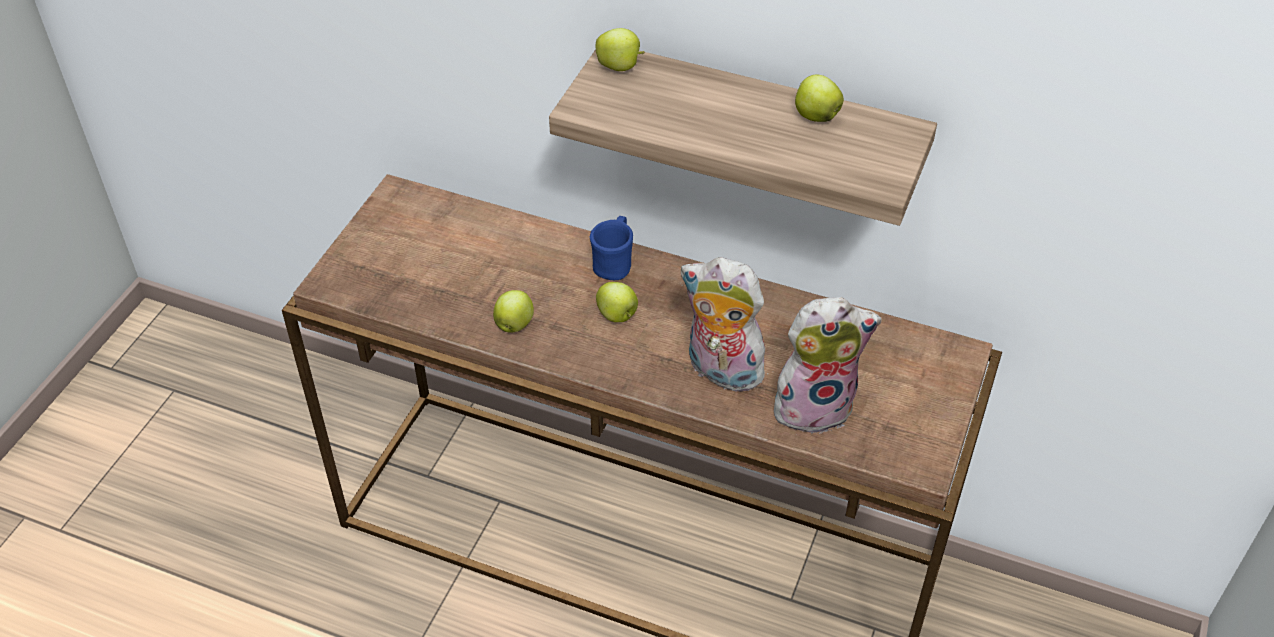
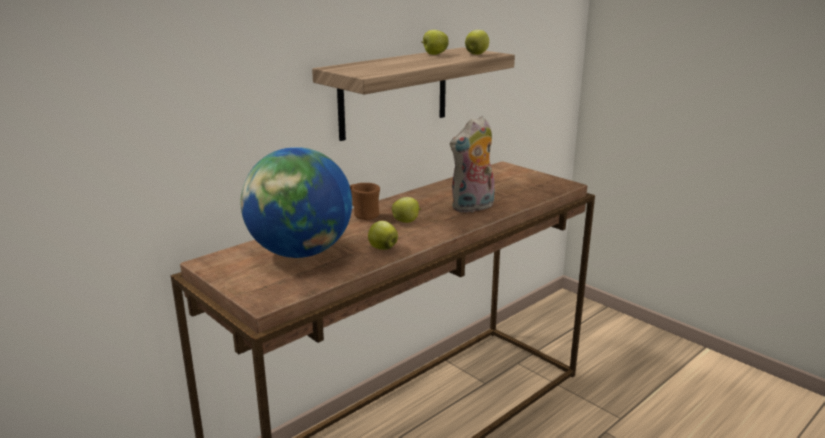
camera: 65 degrees left, 25 degrees down
blue mug [590,216,633,280] -> brown mug [350,183,380,220]
apple [595,28,645,71] -> apple moved to [465,30,489,55]
plush toy [774,297,882,434] -> none
none -> globe [240,147,352,258]

